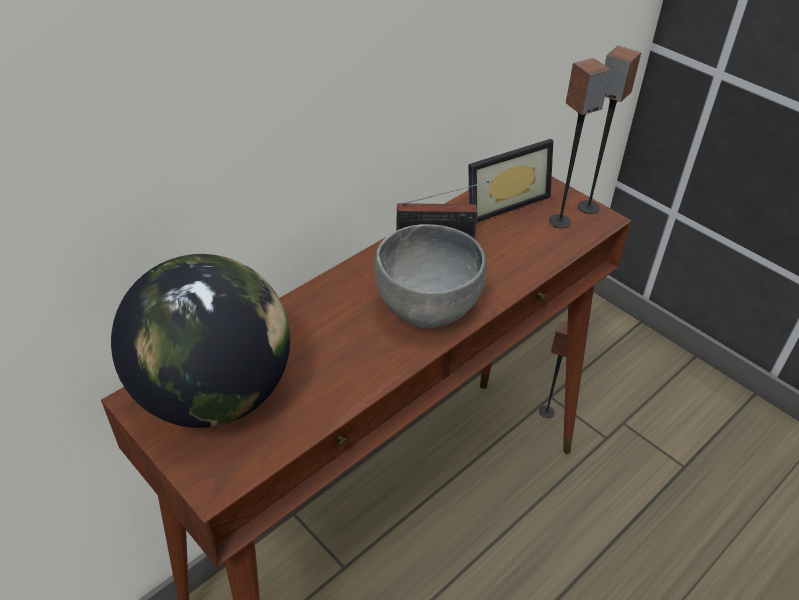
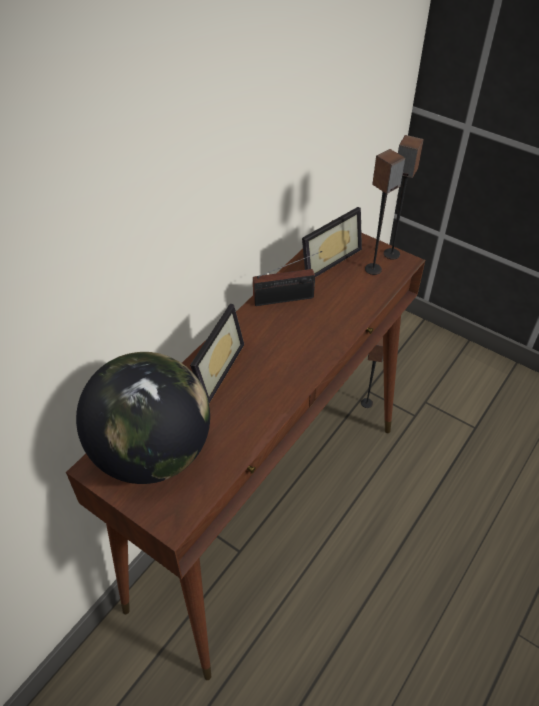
camera: 10 degrees left, 5 degrees up
grey bowl [374,224,487,328] -> none
none -> picture frame [190,304,244,403]

